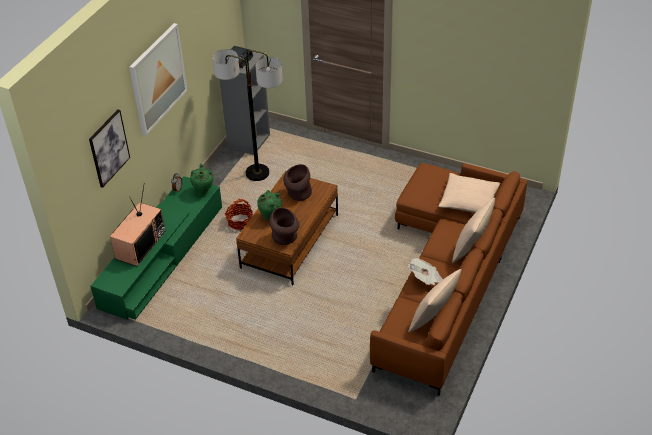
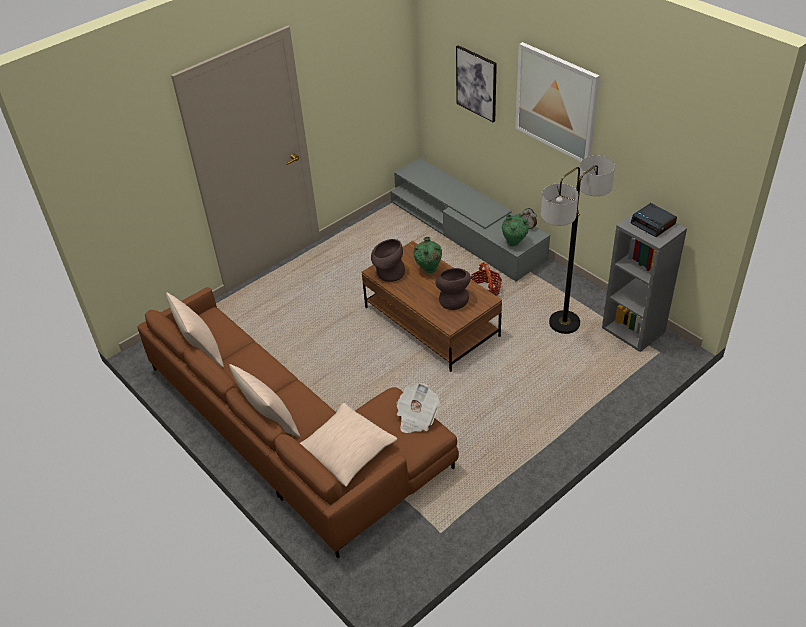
camera: 115 degrees right, 0 degrees up
green tv stand [90,176,222,320] -> grey tv stand [390,158,550,281]
television [110,183,166,266] -> none
newspaper [408,258,443,285] -> newspaper moved to [396,383,440,433]

